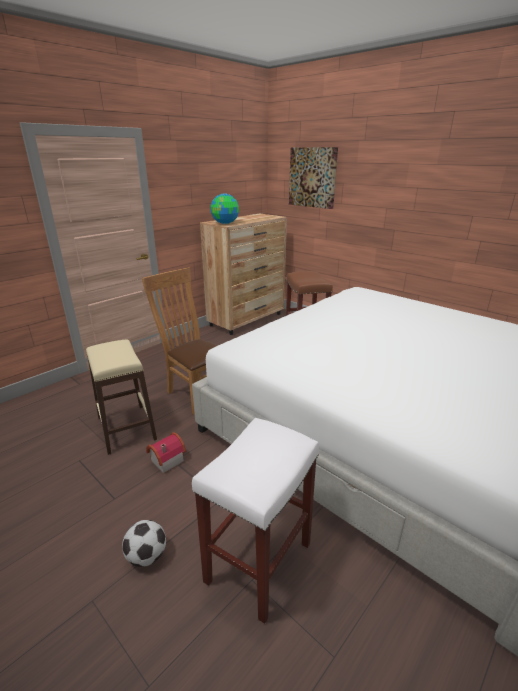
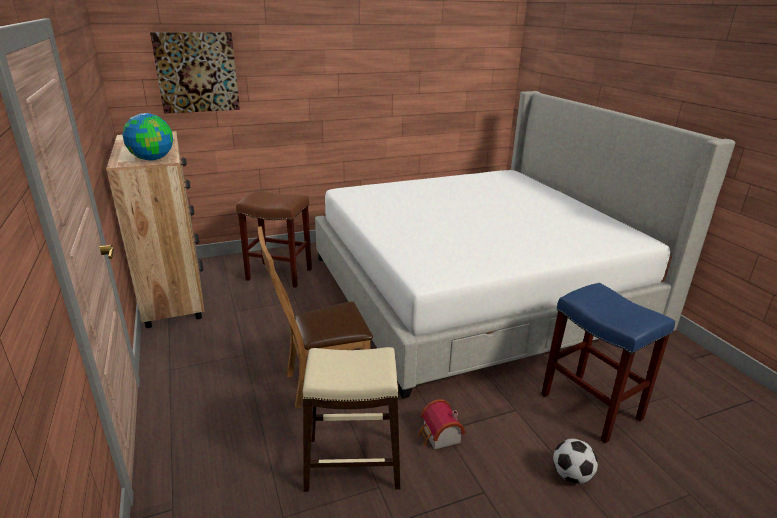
camera: 65 degrees left, 0 degrees up
white stool [192,418,319,624] -> blue stool [541,283,675,443]

